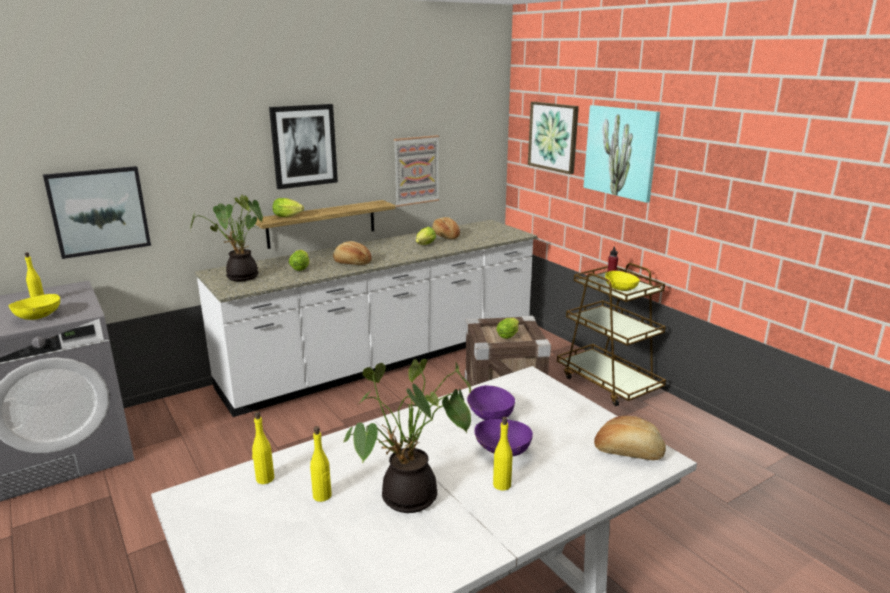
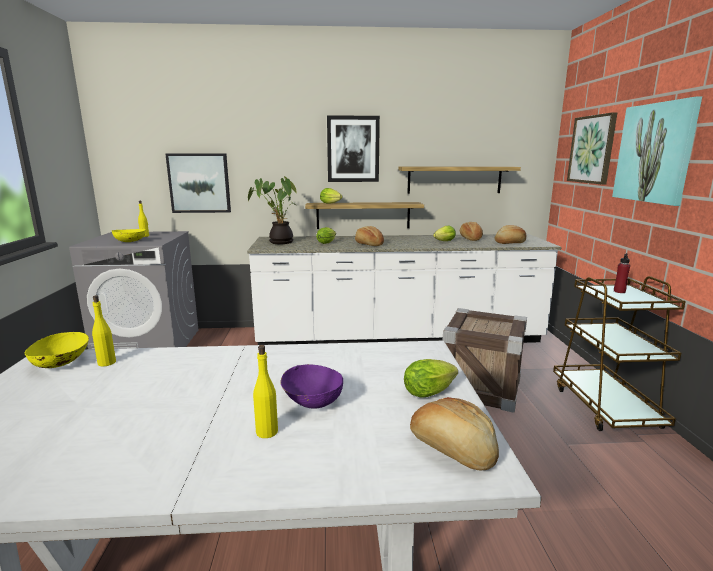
camera: 30 degrees right, 5 degrees down
yellow bottle [310,426,332,502] -> none
potted plant [344,359,471,513] -> none
picture [394,135,439,207] -> shelf [398,166,521,194]
purple bowl [467,385,515,420] -> none
lettuce [497,318,519,339] -> lettuce moved to [404,359,458,398]
yellow bowl [605,271,640,291] -> yellow bowl moved to [25,331,89,368]
none -> bread [495,225,526,244]

